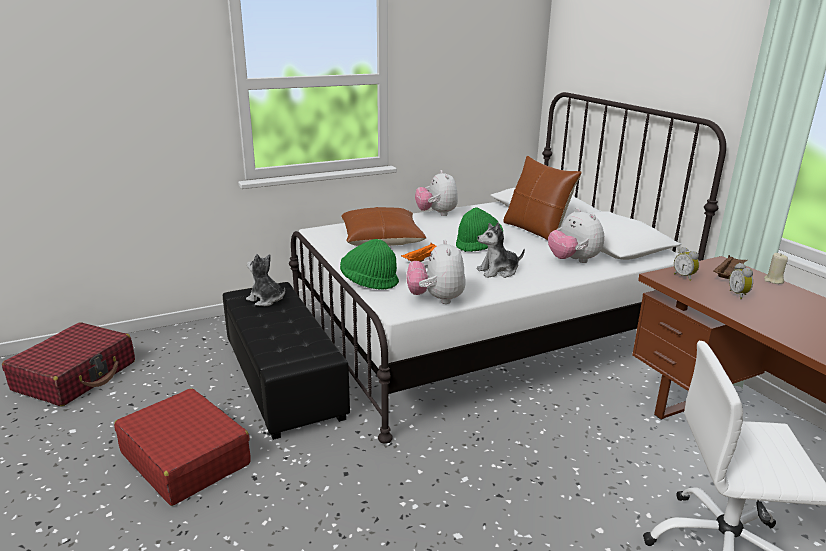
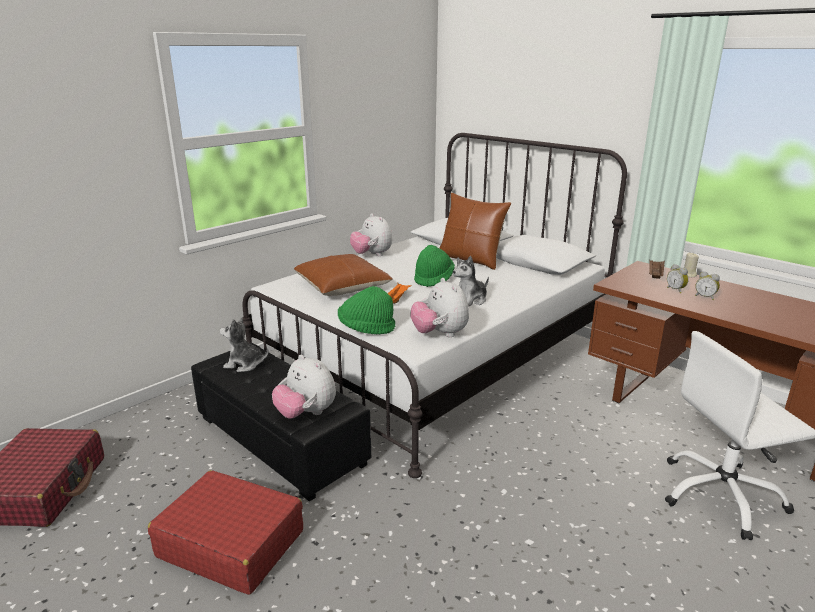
camera: 20 degrees left, 0 degrees up
plush toy [548,208,604,263] -> plush toy moved to [272,355,336,419]
alarm clock [674,247,699,281] -> alarm clock moved to [695,271,720,300]

